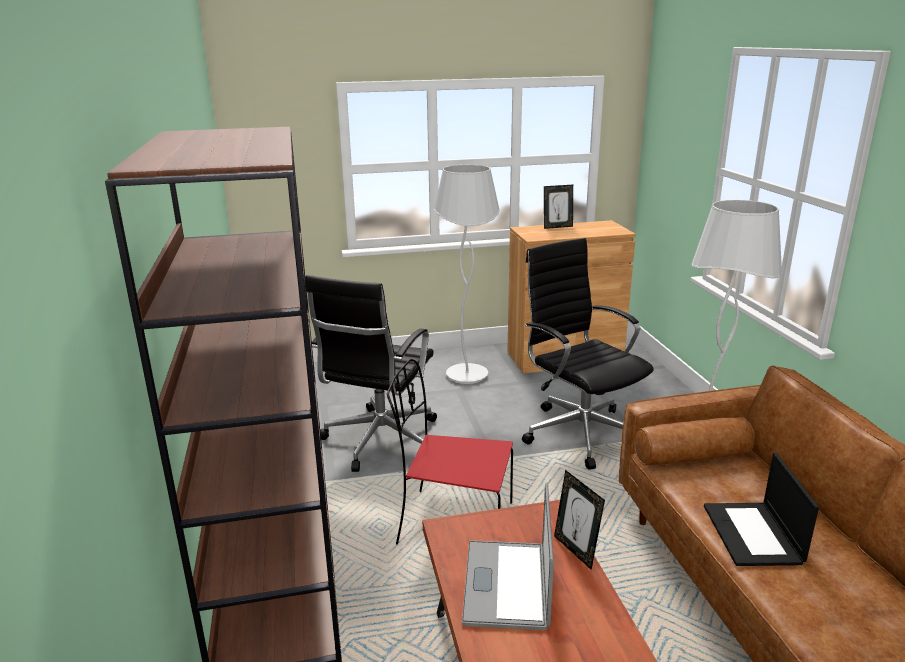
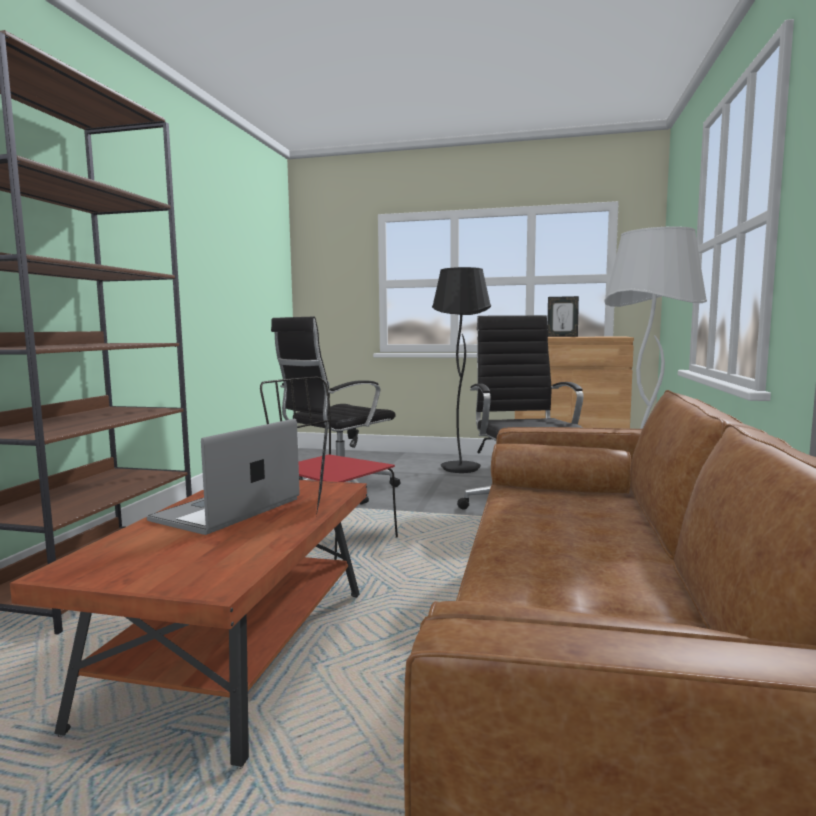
camera: 25 degrees right, 15 degrees down
white floor lamp [434,165,500,384] -> black floor lamp [432,267,491,473]
laptop [704,453,819,566] -> none

